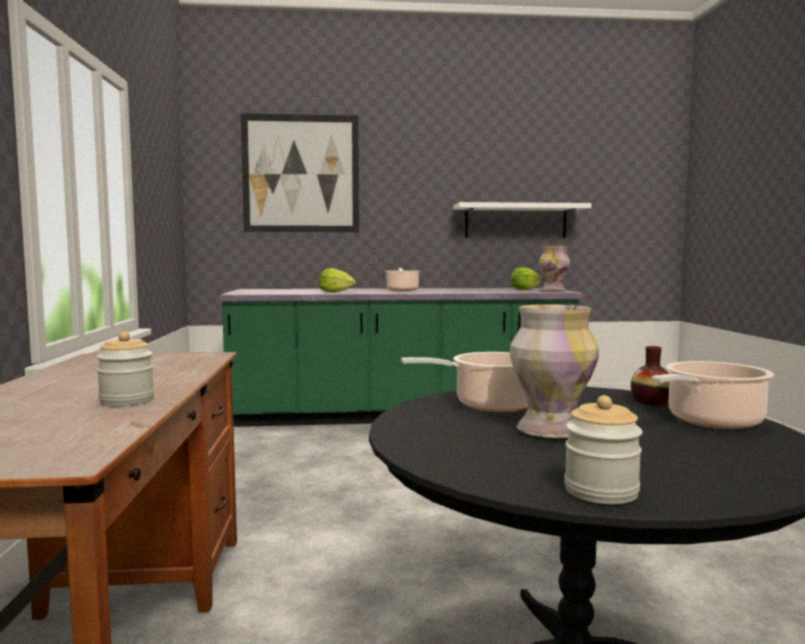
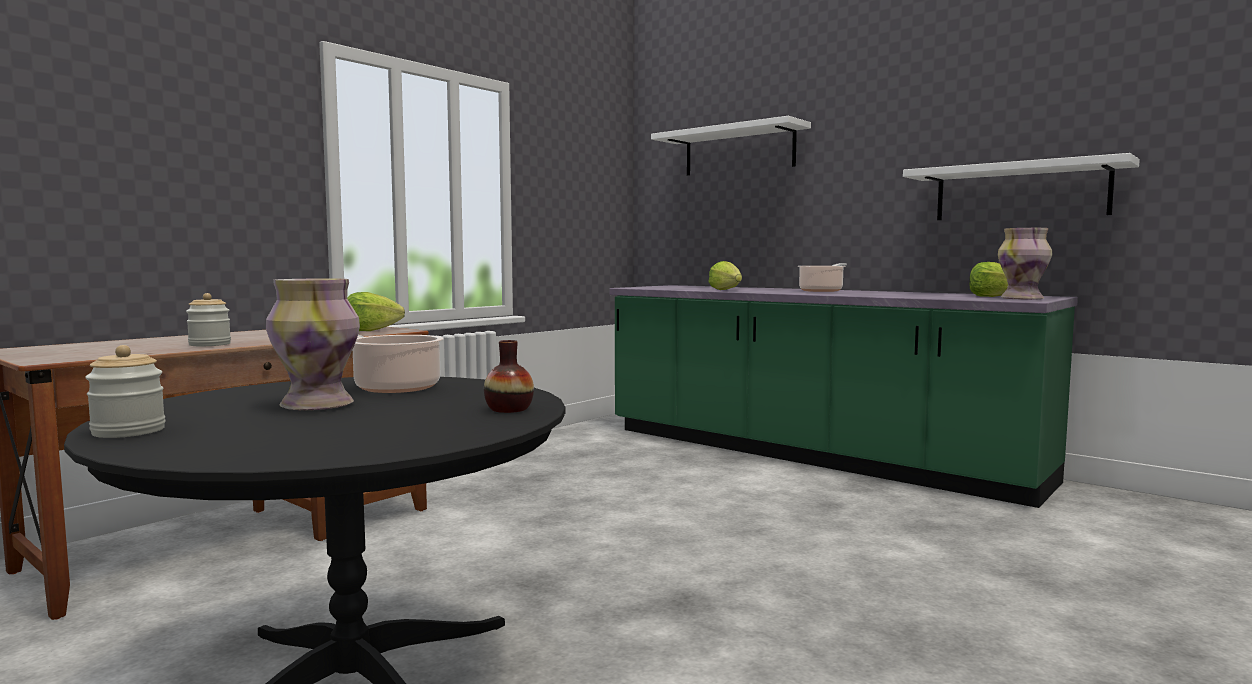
camera: 45 degrees right, 0 degrees up
picture [241,113,359,232] -> white shelf [651,116,811,176]
cooking pot [651,361,774,429] -> none
none -> lettuce [347,292,405,331]

